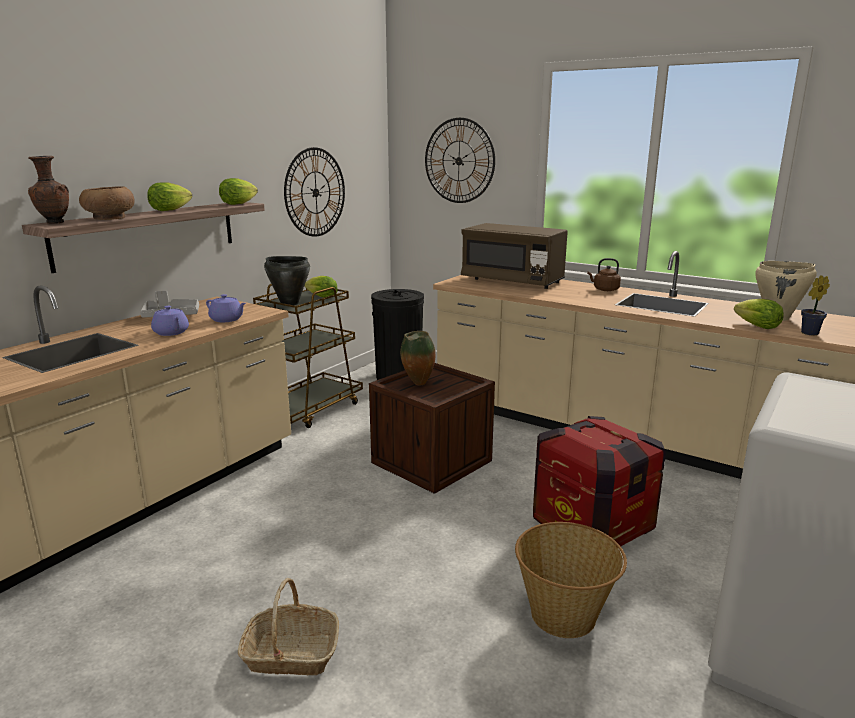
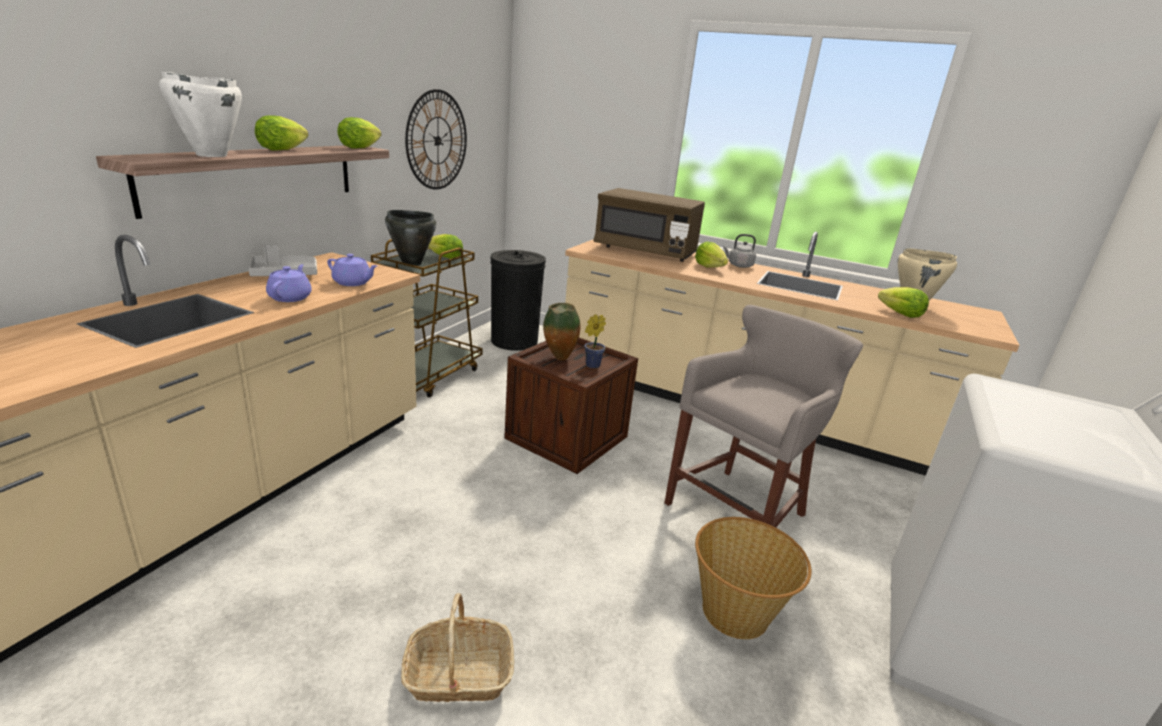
camera: 10 degrees left, 5 degrees up
brown vase [28,156,69,224] -> none
brown bowl [79,186,135,220] -> white cooking pot [159,72,242,157]
purple teapot [151,306,189,336] -> purple teapot turned 135 degrees counterclockwise [266,264,312,302]
wall clock [425,118,495,203] -> none
crate [533,416,666,548] -> grey stool [664,305,863,528]
brown kettle [587,258,621,291] -> grey kettle [723,234,756,268]
potted plant [801,275,830,335] -> potted plant moved to [584,314,606,368]
none -> lettuce [695,241,728,268]

